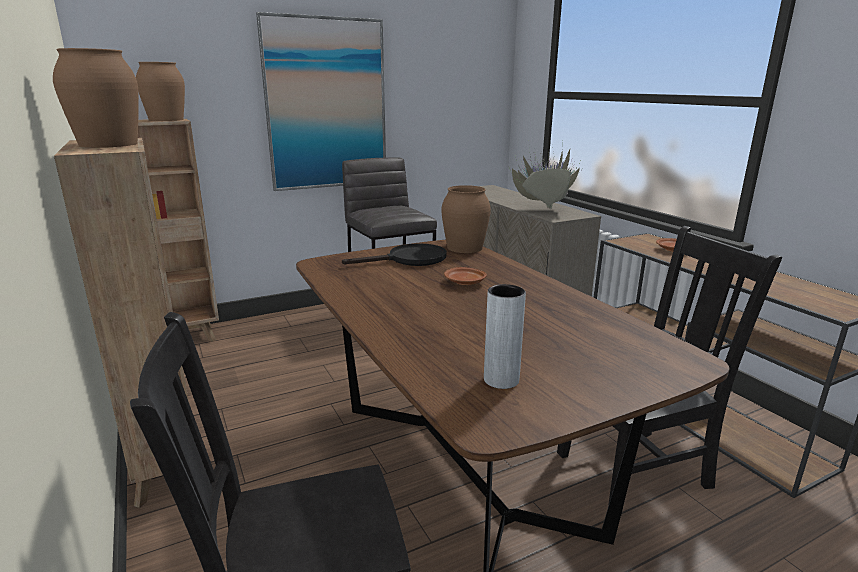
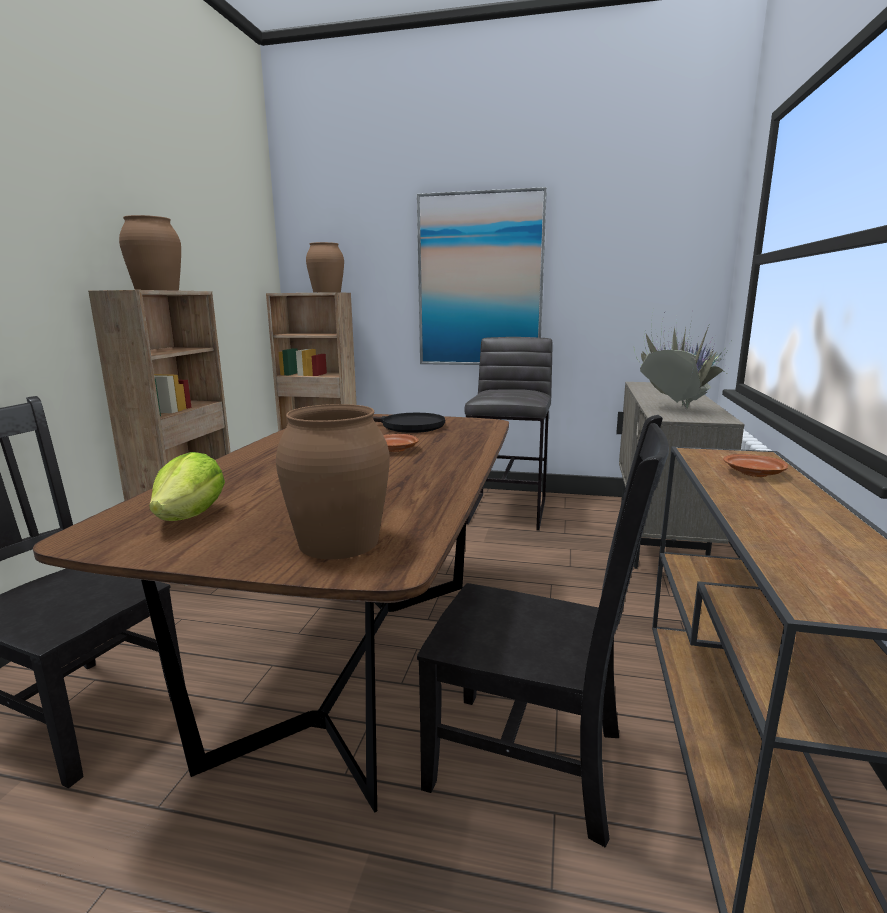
camera: 40 degrees right, 5 degrees down
brown vase [441,185,491,253] -> brown vase moved to [276,404,390,559]
grey vase [484,284,526,389] -> lettuce [149,452,225,521]

